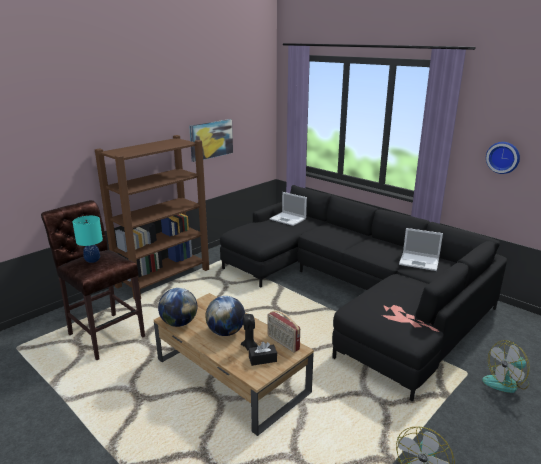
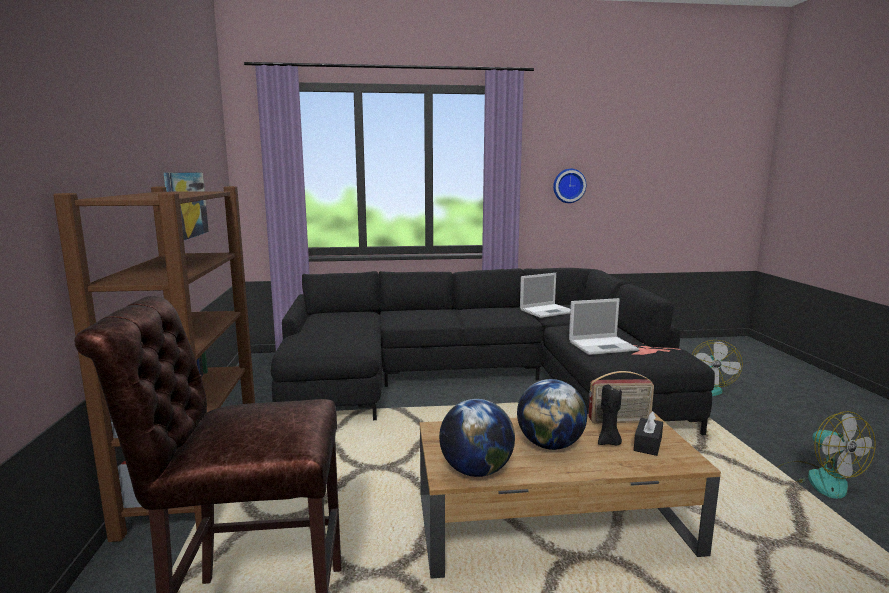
camera: 50 degrees left, 10 degrees down
turquoise table lamp [72,216,103,263] -> none
laptop [269,192,307,226] -> laptop moved to [569,298,639,355]

